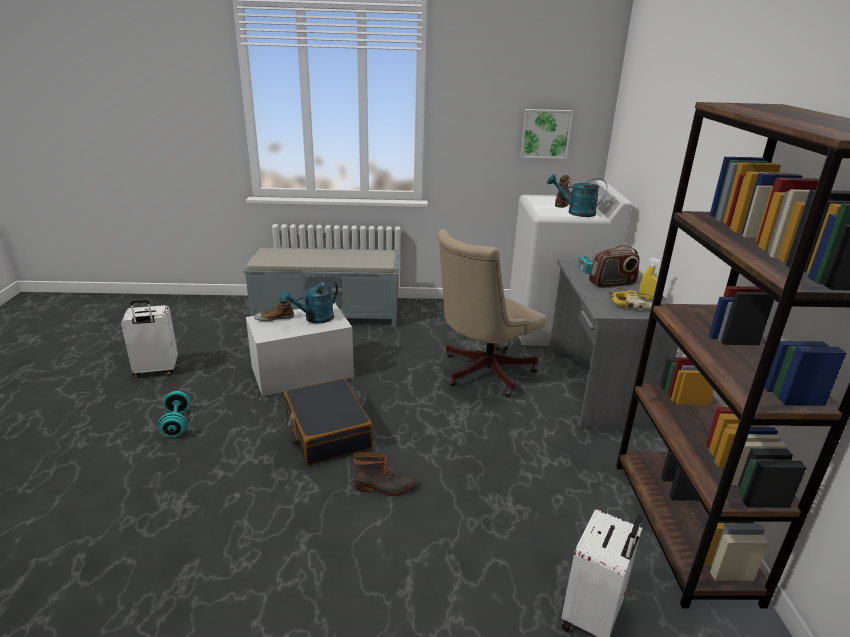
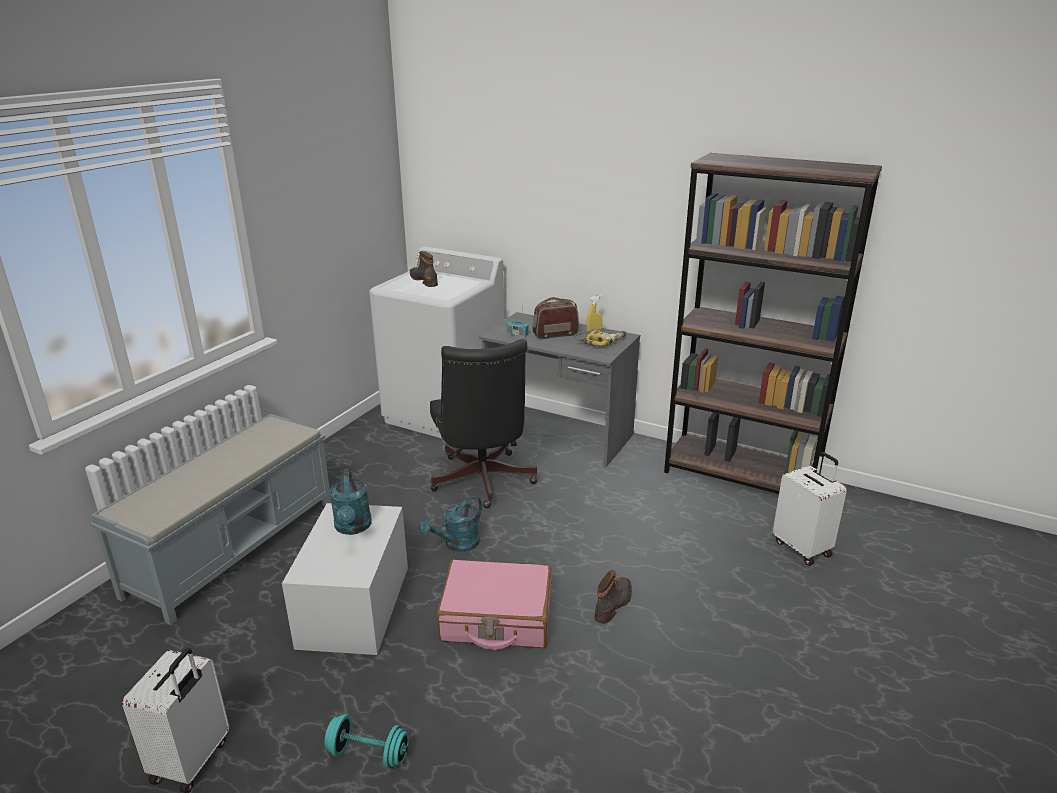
camera: 60 degrees left, 0 degrees up
shoe [254,300,294,321] -> none
black suitcase [284,378,373,465] -> pink suitcase [437,559,551,650]
beige office chair [437,229,546,397] -> black office chair [430,339,537,508]
picture [520,109,573,159] -> none
turquoise watering can [547,174,607,217] -> turquoise watering can moved to [419,496,482,552]
radio [589,245,640,288] -> radio turned 120 degrees counterclockwise [533,297,579,339]

